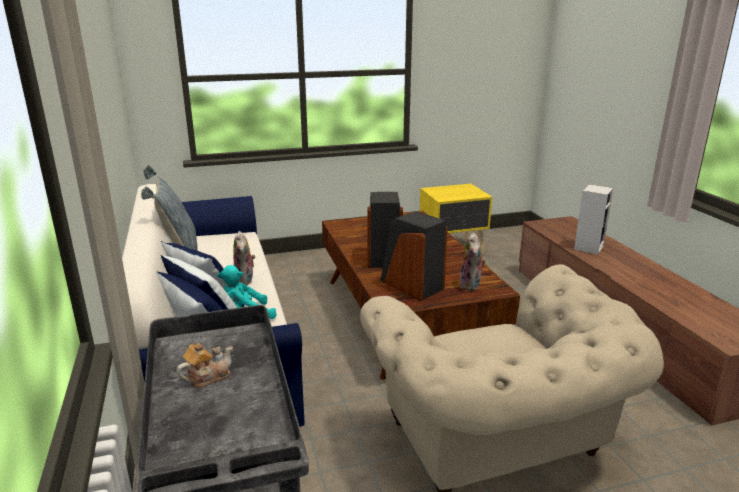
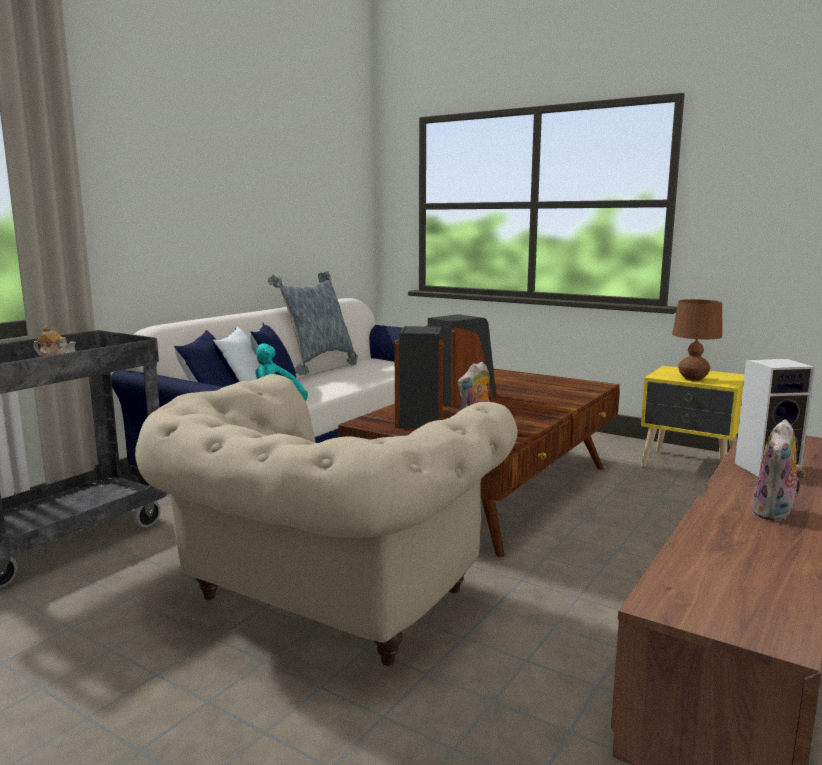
camera: 50 degrees right, 10 degrees down
plush toy [233,231,255,285] -> plush toy moved to [752,419,806,521]
none -> brown table lamp [672,299,722,381]

